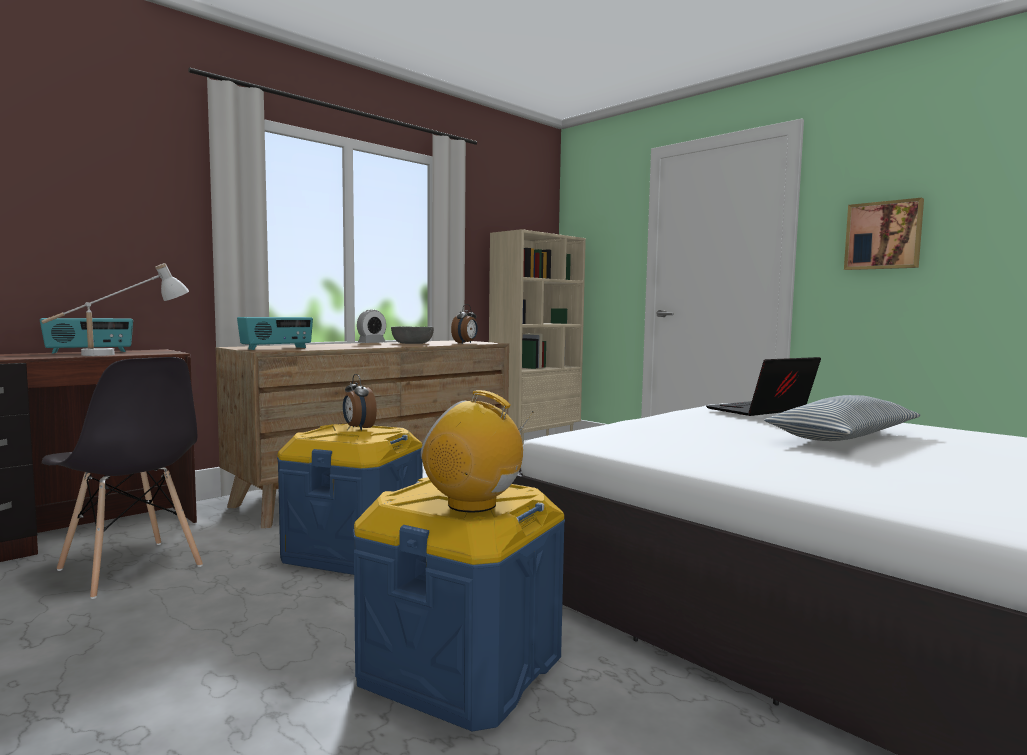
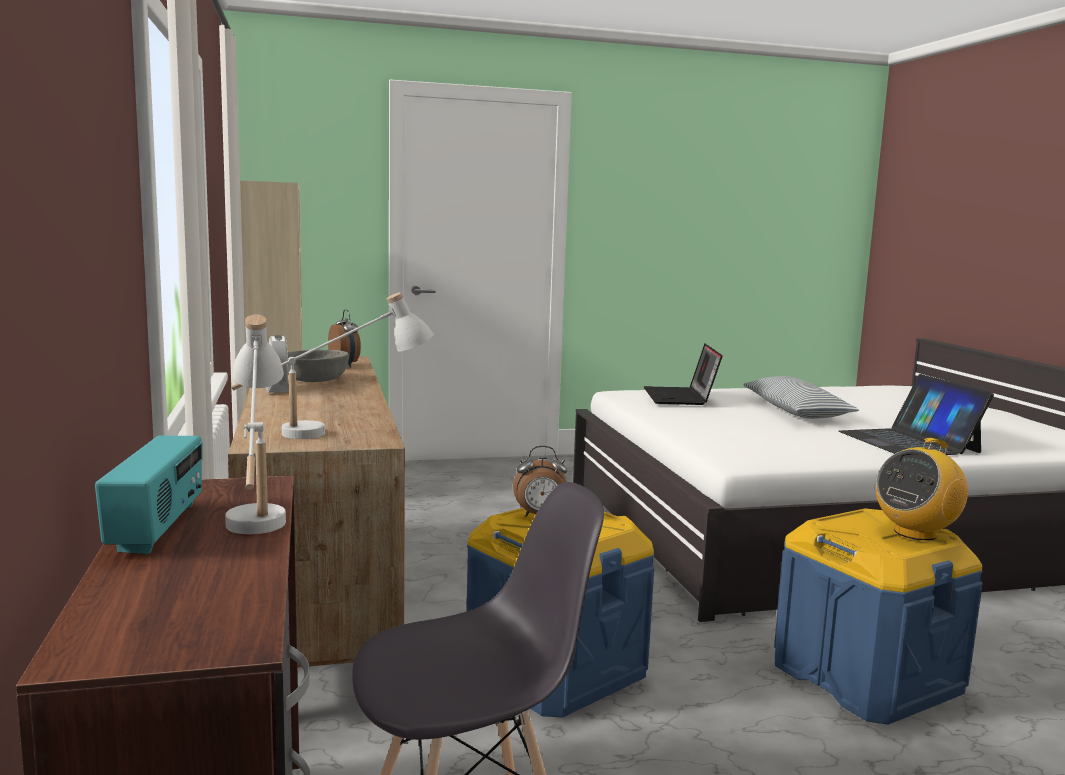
camera: 60 degrees left, 5 degrees up
radio [237,317,313,350] -> white table lamp [231,292,434,439]
picture [844,198,924,270] -> none
none -> laptop [839,374,994,455]

